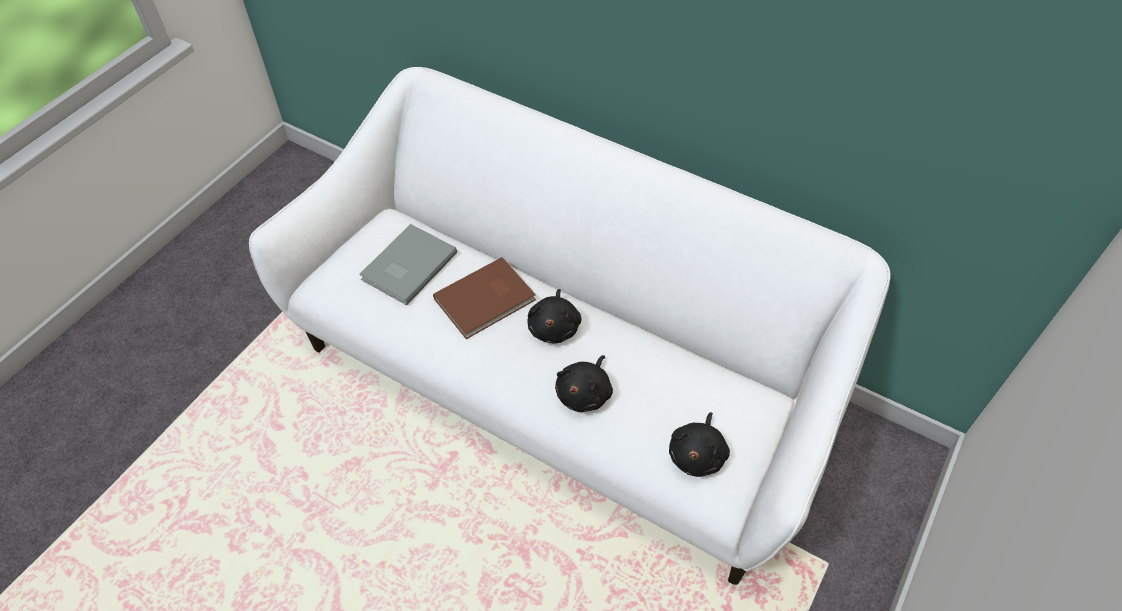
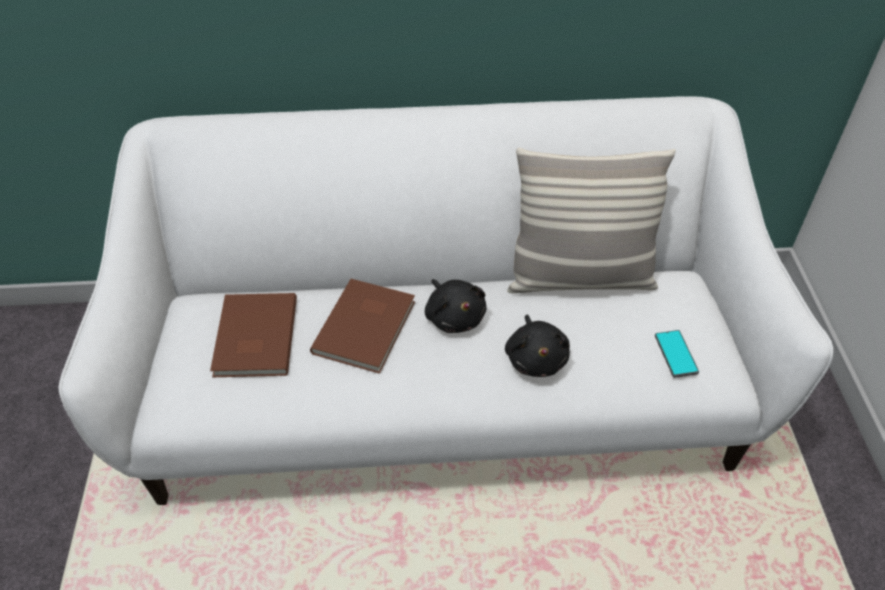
camera: 35 degrees left, 5 degrees down
grey book [359,224,457,305] -> brown book [210,293,297,377]
black plush toy [669,412,730,477] -> phone [655,330,699,378]
none -> pillow [507,148,676,293]

